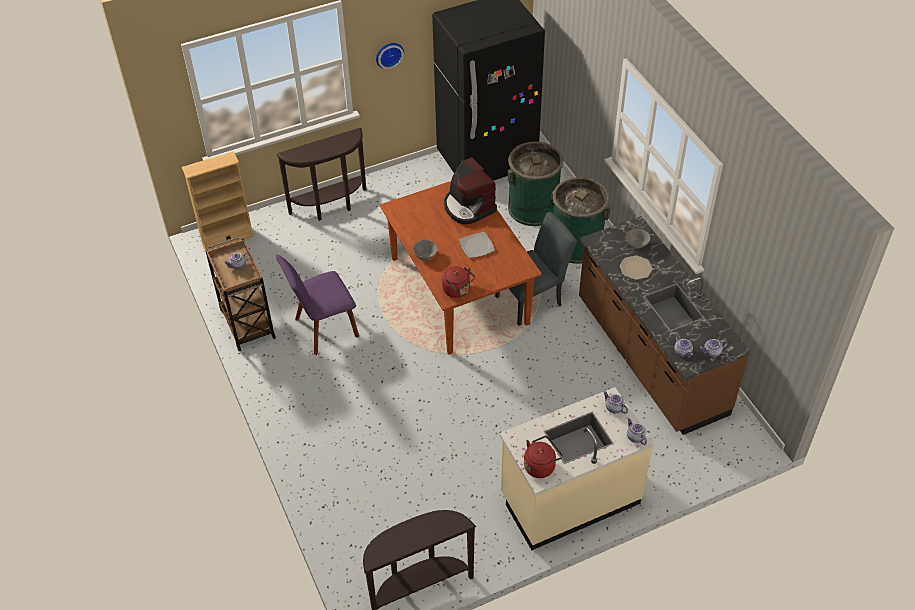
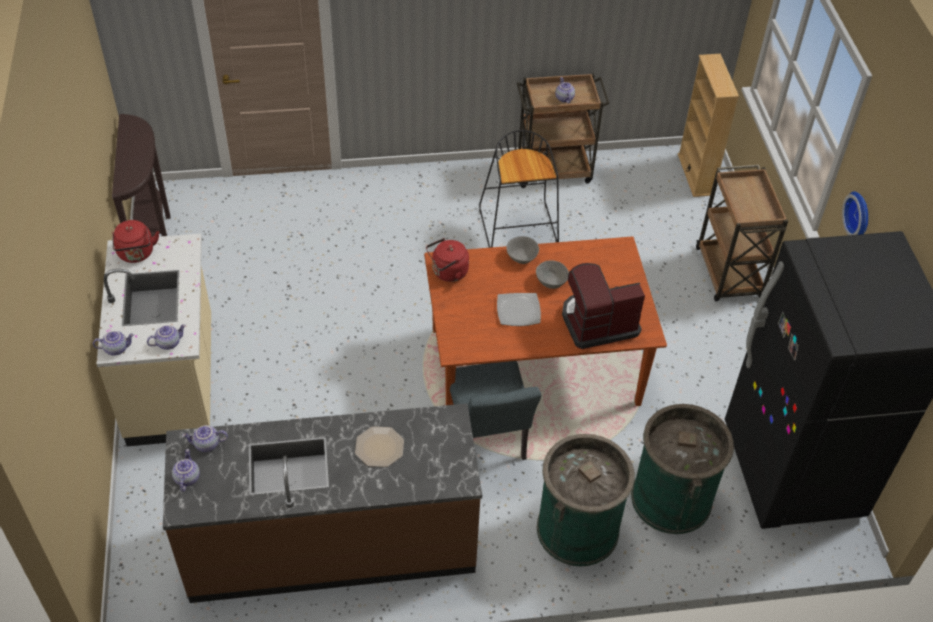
camera: 105 degrees right, 0 degrees up
brown console table [276,128,366,221] -> brown cart [696,165,788,301]
purple chair [276,255,359,355] -> black stool [479,130,559,248]
grey bowl [625,229,650,249] -> grey bowl moved to [536,261,569,289]

